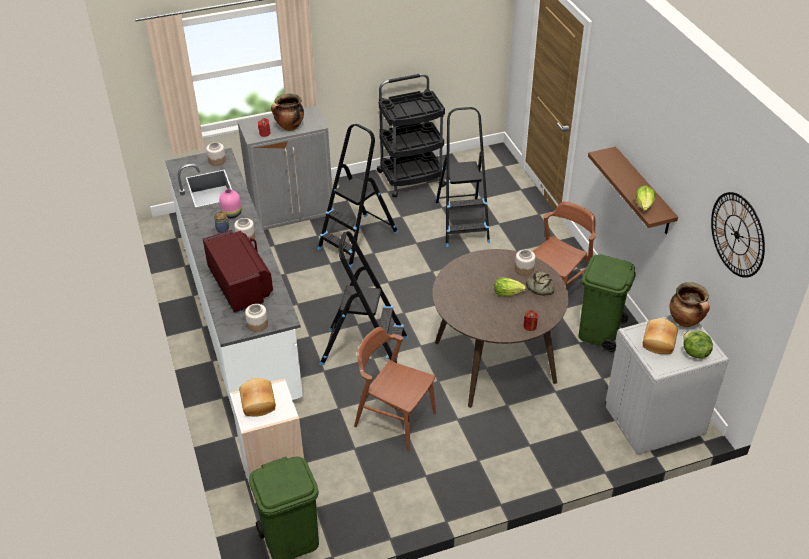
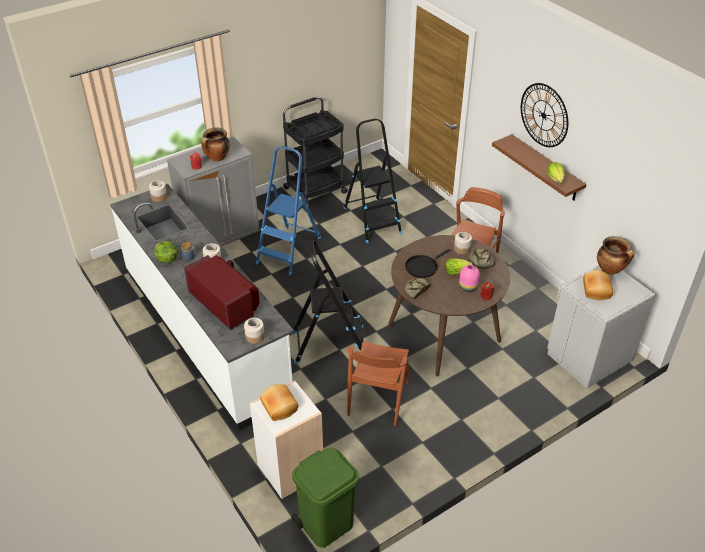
camera: 15 degrees left, 0 degrees up
pink vase [219,189,242,218] -> pink vase moved to [459,264,480,292]
black step ladder [317,124,398,268] -> blue step ladder [256,146,321,275]
brown chair [354,327,436,452] -> brown chair turned 90 degrees counterclockwise [347,341,409,426]
green trash can [578,255,636,352] -> none
lettuce [684,331,713,359] -> lettuce moved to [154,241,178,263]
wall clock [711,192,765,278] -> wall clock moved to [521,83,568,147]
none -> bread [404,278,431,299]
none -> black frying pan [405,249,451,278]

